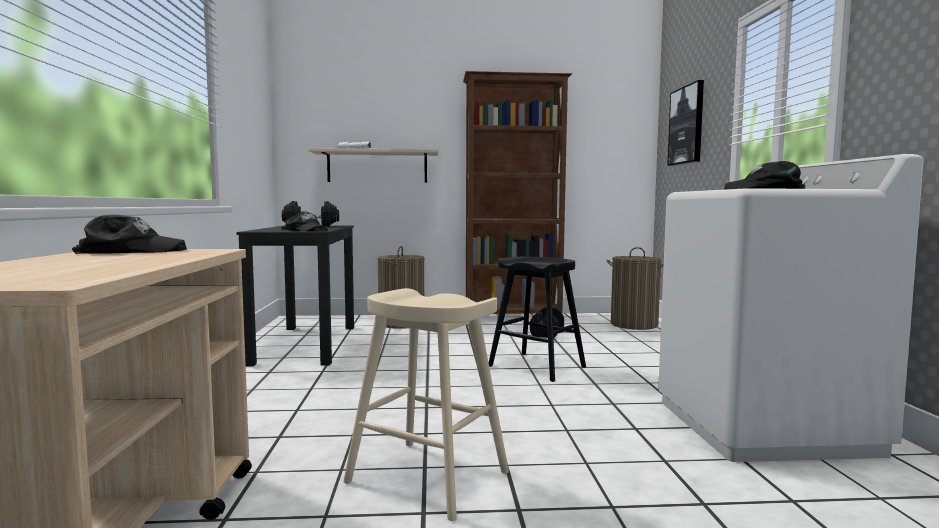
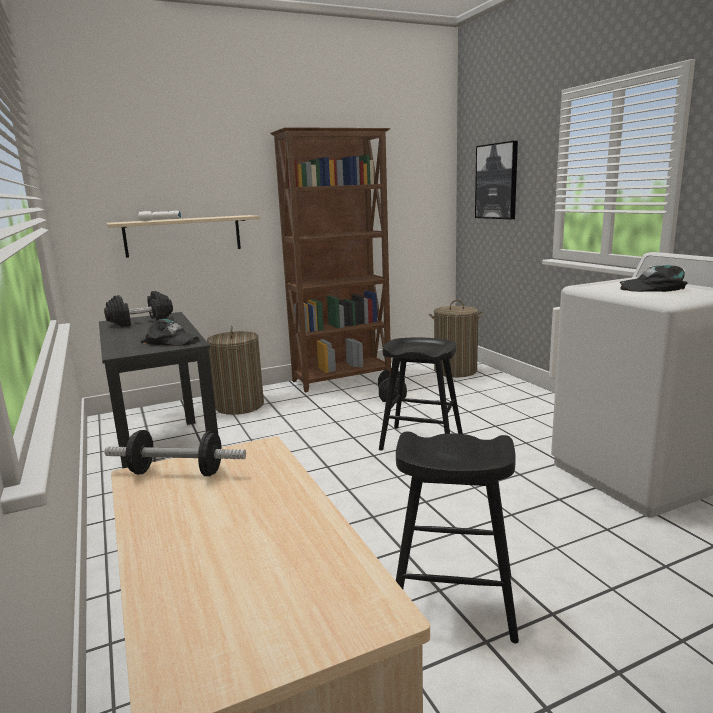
camera: 20 degrees left, 10 degrees up
black cap [72,214,187,254] -> dumbbell [105,430,246,476]
beige stool [343,288,509,521] -> black stool [396,432,519,643]

